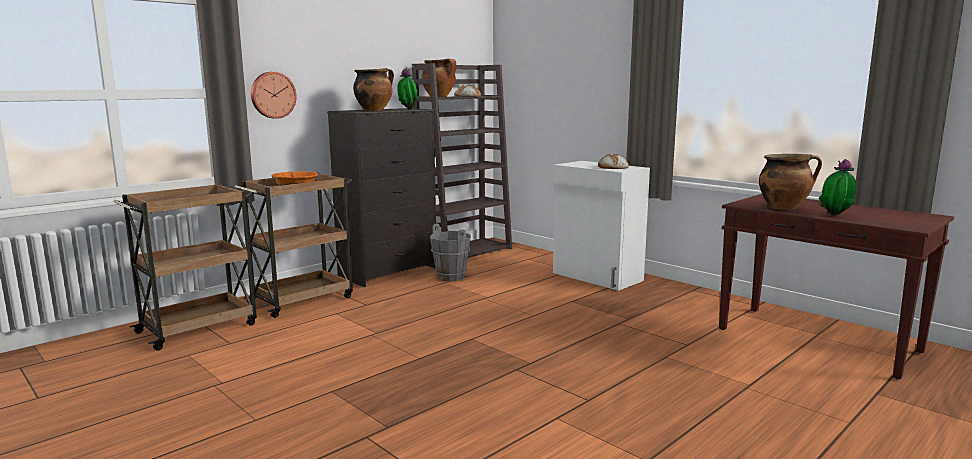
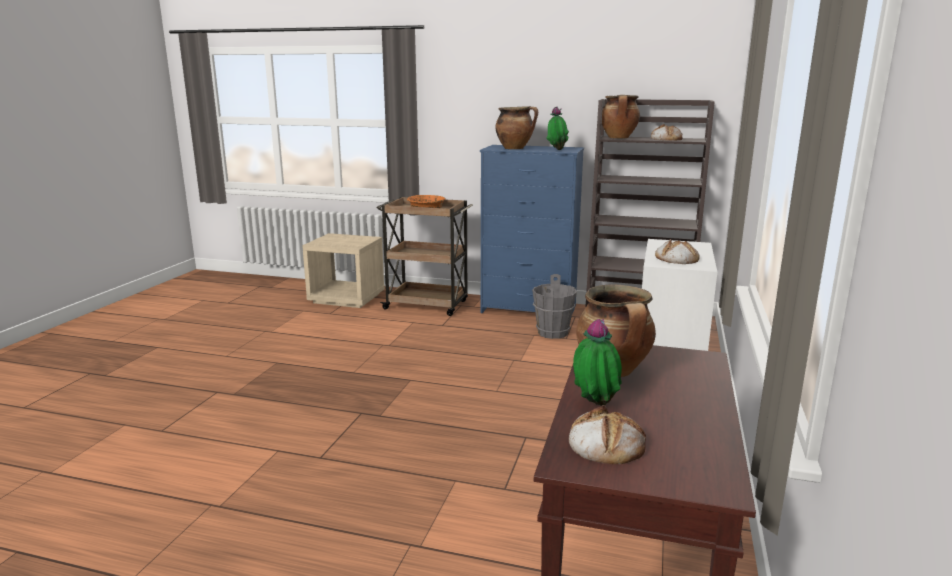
camera: 60 degrees right, 5 degrees up
brown cart [113,184,257,351] -> beige nightstand [302,233,385,308]
wall clock [251,72,297,119] -> none
black dresser [327,108,436,287] -> blue dresser [480,145,584,314]
none -> bread [569,405,646,464]

